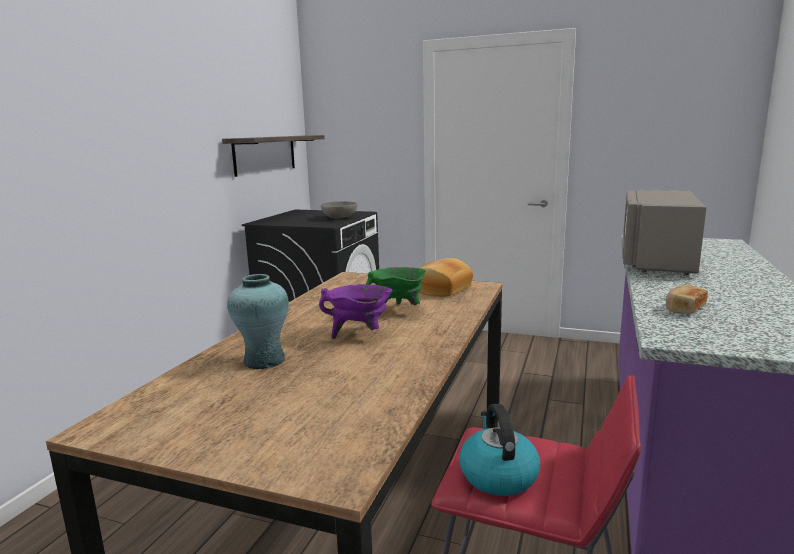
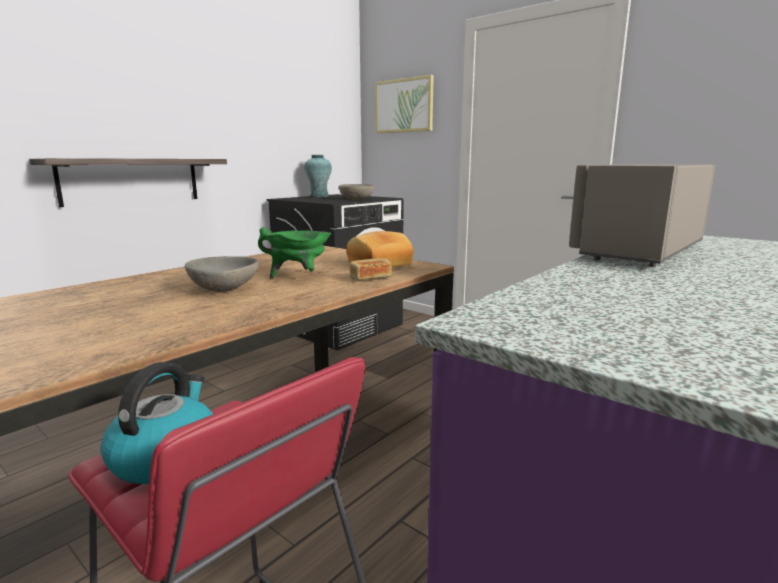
camera: 20 degrees right, 0 degrees up
shelf [222,135,325,177] -> shelf moved to [29,158,227,207]
turquoise vase [227,274,289,369] -> turquoise vase moved to [304,155,332,197]
purple cooking pot [319,284,393,339] -> grey bowl [185,256,259,292]
bread [666,285,708,314] -> bread moved to [349,258,392,280]
none -> picture [376,75,434,133]

